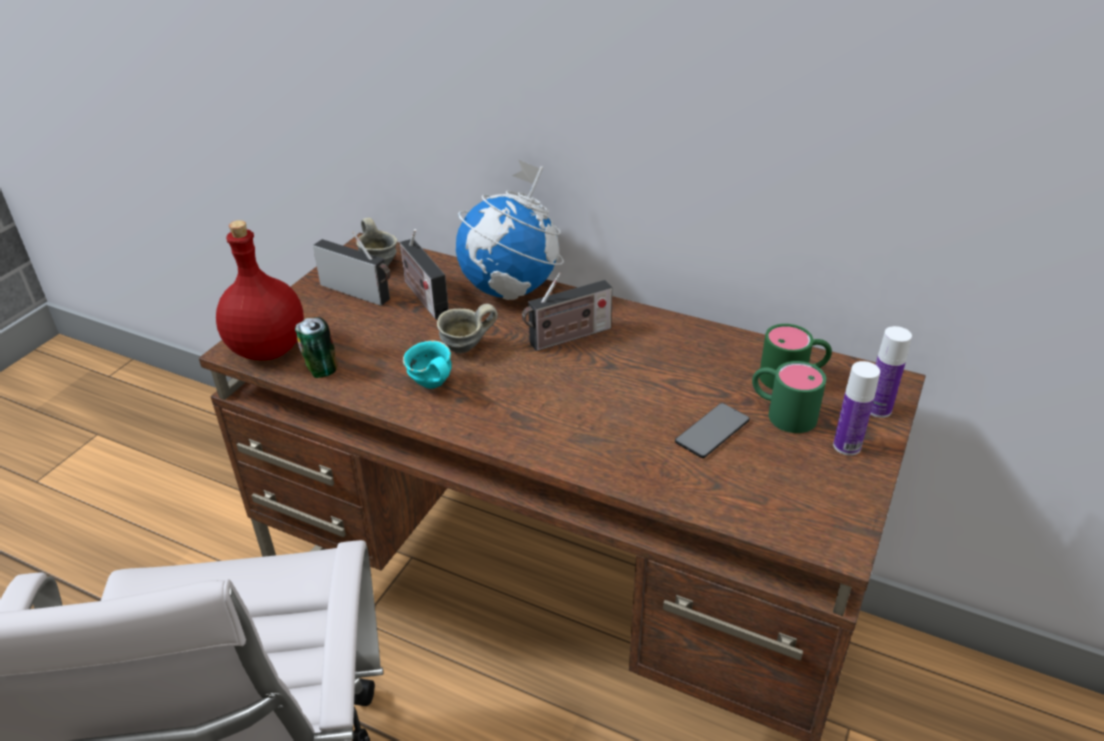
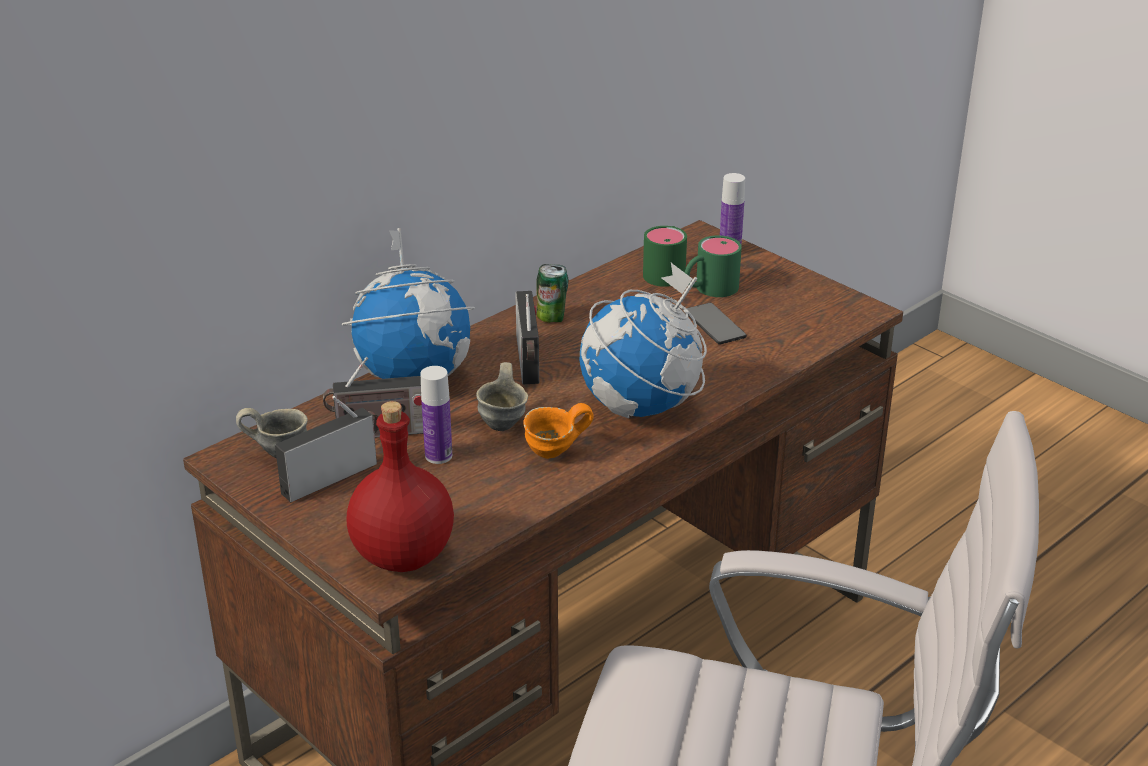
camera: 70 degrees left, 5 degrees down
can [295,317,337,378] -> can moved to [536,264,569,323]
turquoise mug [403,341,452,389] -> orange mug [523,403,594,459]
bottle [833,361,880,456] -> bottle moved to [420,366,452,464]
none -> globe [580,263,707,418]

